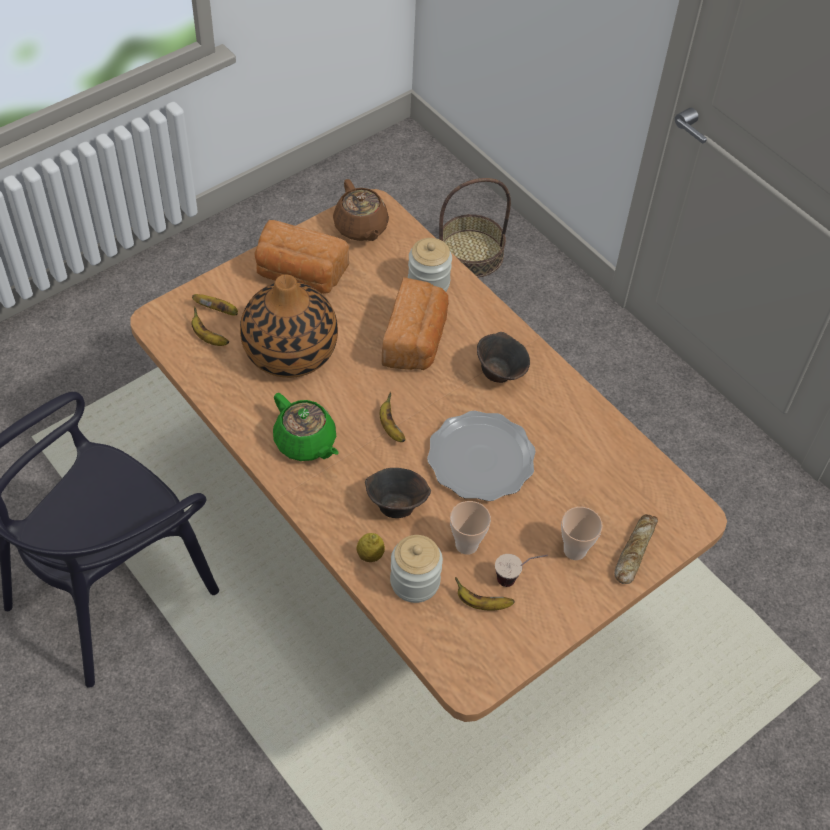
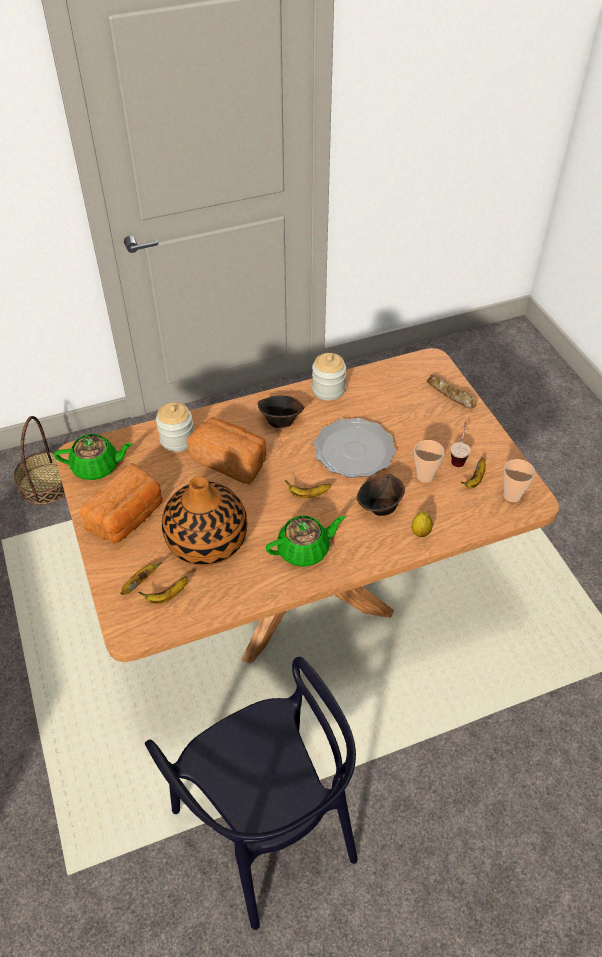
camera: 70 degrees left, 5 degrees down
brown teapot [333,179,389,241] -> green teapot [54,434,132,480]
jar [390,535,443,603] -> jar moved to [312,353,346,401]
cup [561,507,603,560] -> cup moved to [503,459,535,502]

